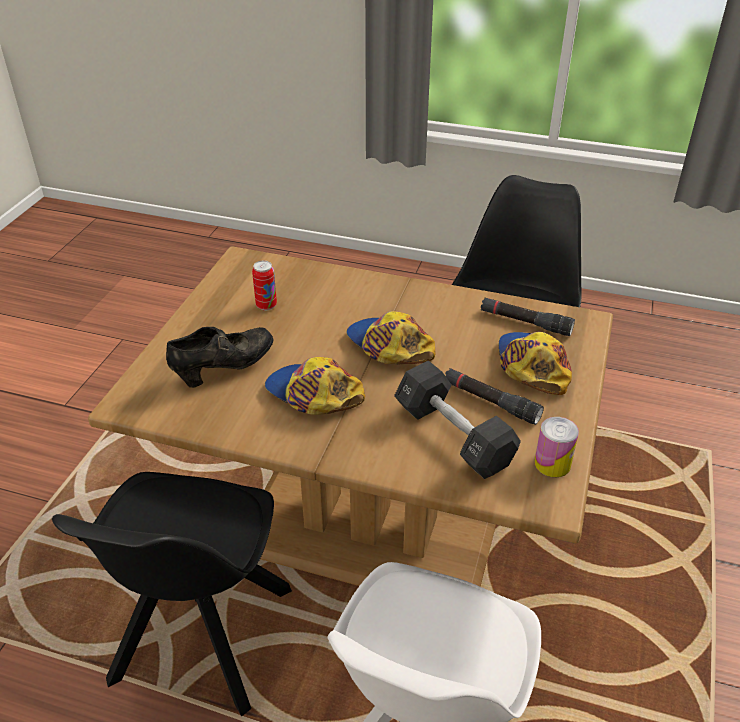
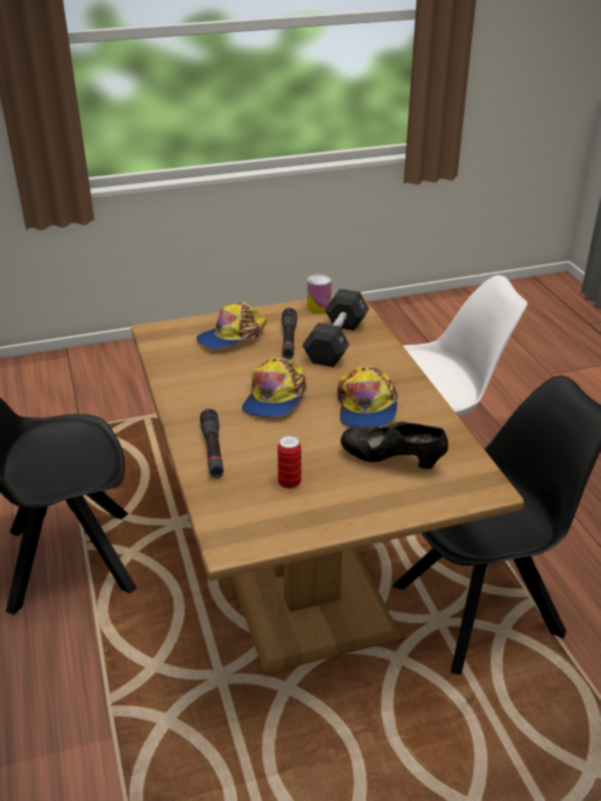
camera: 125 degrees left, 5 degrees down
black flashlight [481,298,575,336] -> black flashlight moved to [200,409,224,478]

